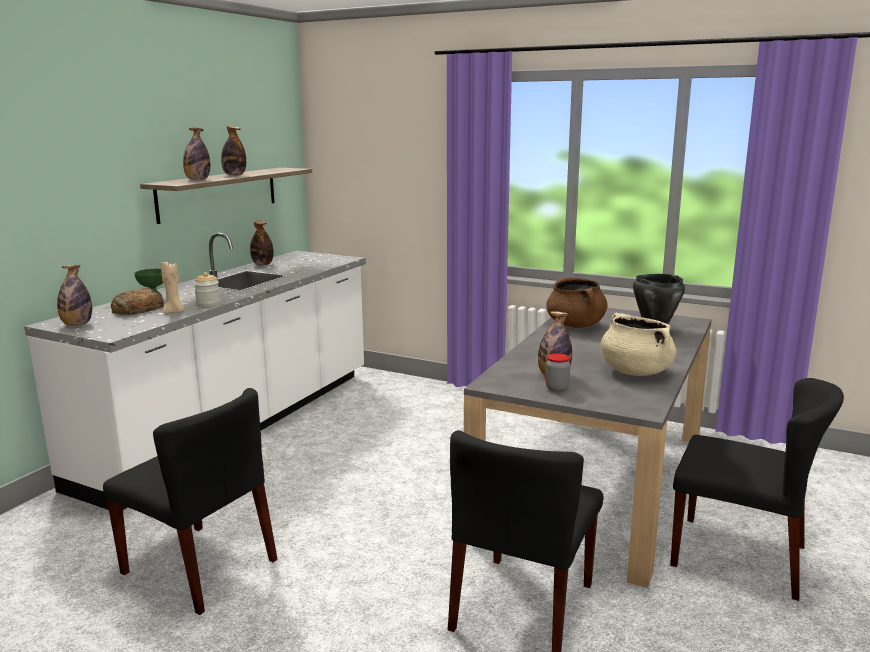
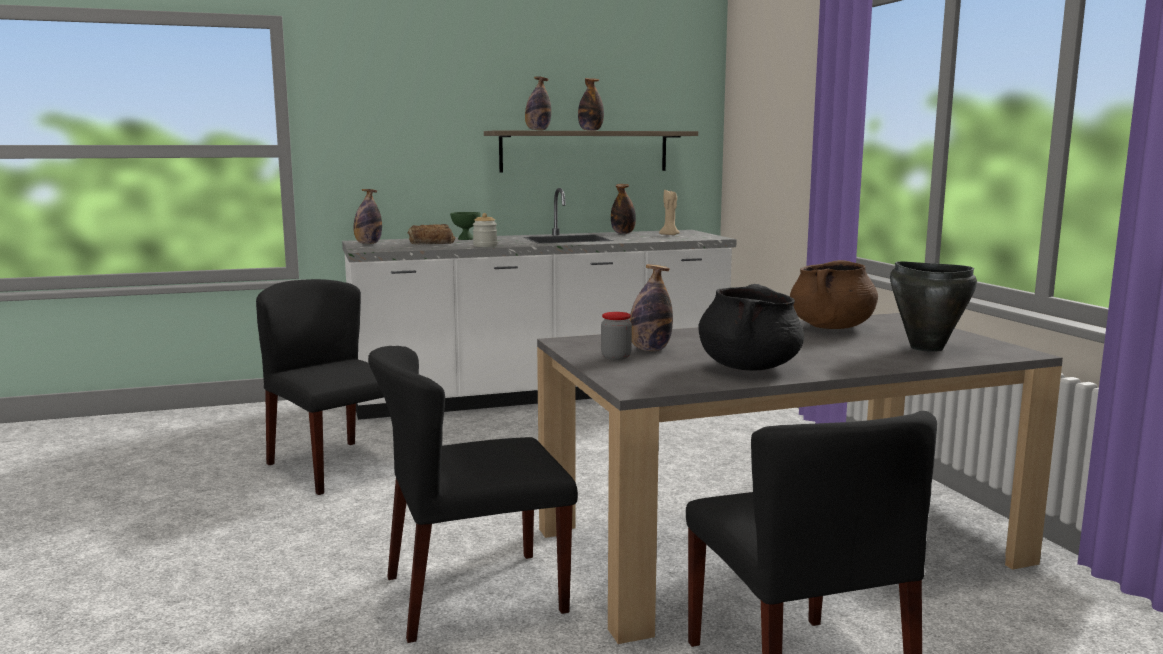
camera: 45 degrees right, 5 degrees down
black chair [103,388,278,615] -> black chair turned 150 degrees clockwise [256,279,384,495]
beige candle [161,262,185,313] -> beige candle moved to [659,190,680,235]
beige cooking pot [600,313,677,376] -> black cooking pot [699,284,804,371]

